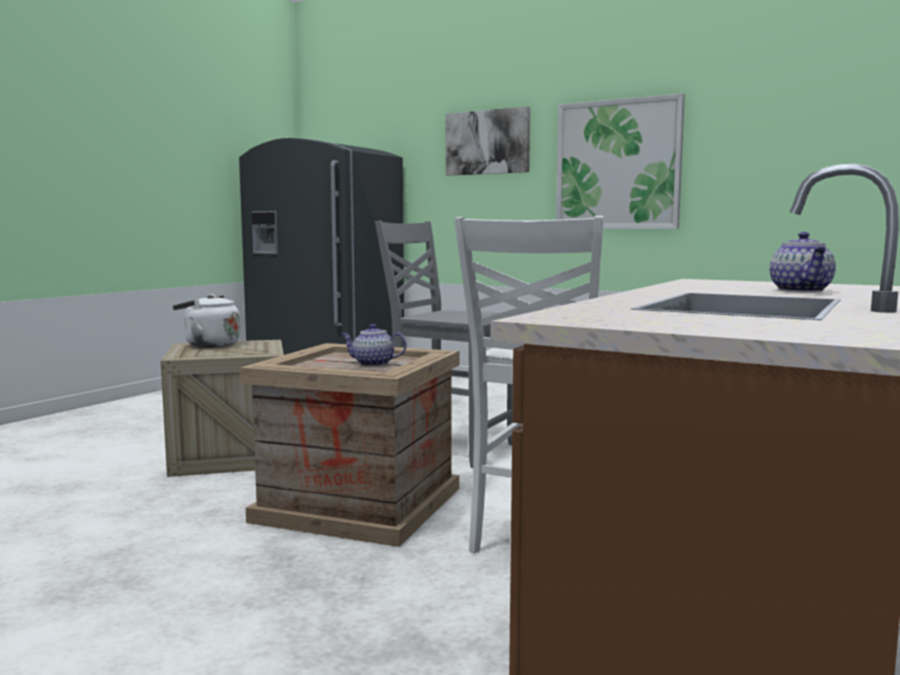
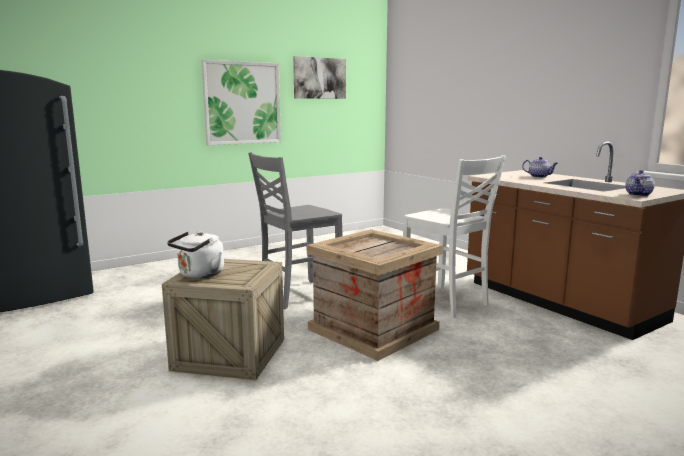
camera: 65 degrees left, 5 degrees up
teapot [341,324,407,366] -> teapot moved to [625,170,655,196]
picture [446,106,530,176] -> picture moved to [293,56,346,99]

